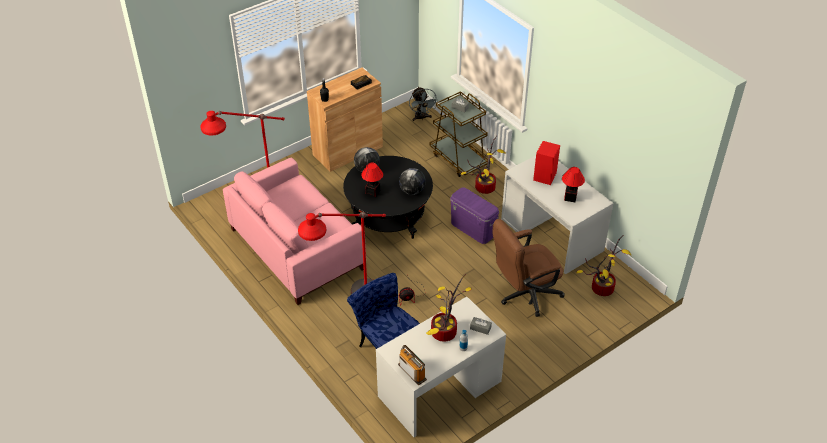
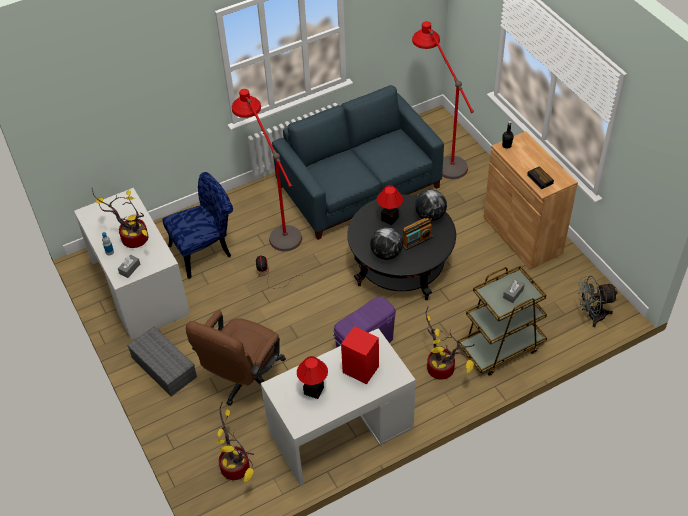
camera: 100 degrees right, 5 degrees up
pink sofa [223,158,366,305] -> blue sofa [272,85,444,240]
radio [398,345,427,385] -> radio moved to [403,218,433,250]
brown office chair [493,219,565,317] -> brown office chair turned 135 degrees counterclockwise [186,310,286,406]
none -> grey storage box [127,326,197,396]

